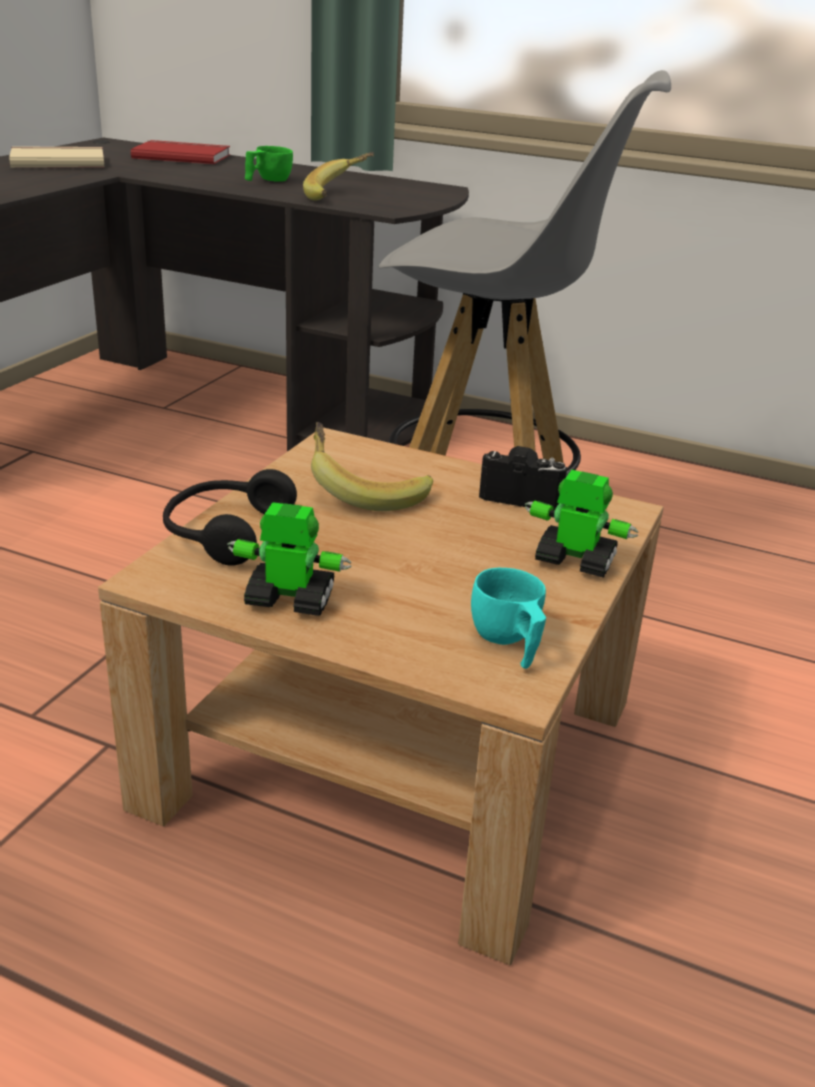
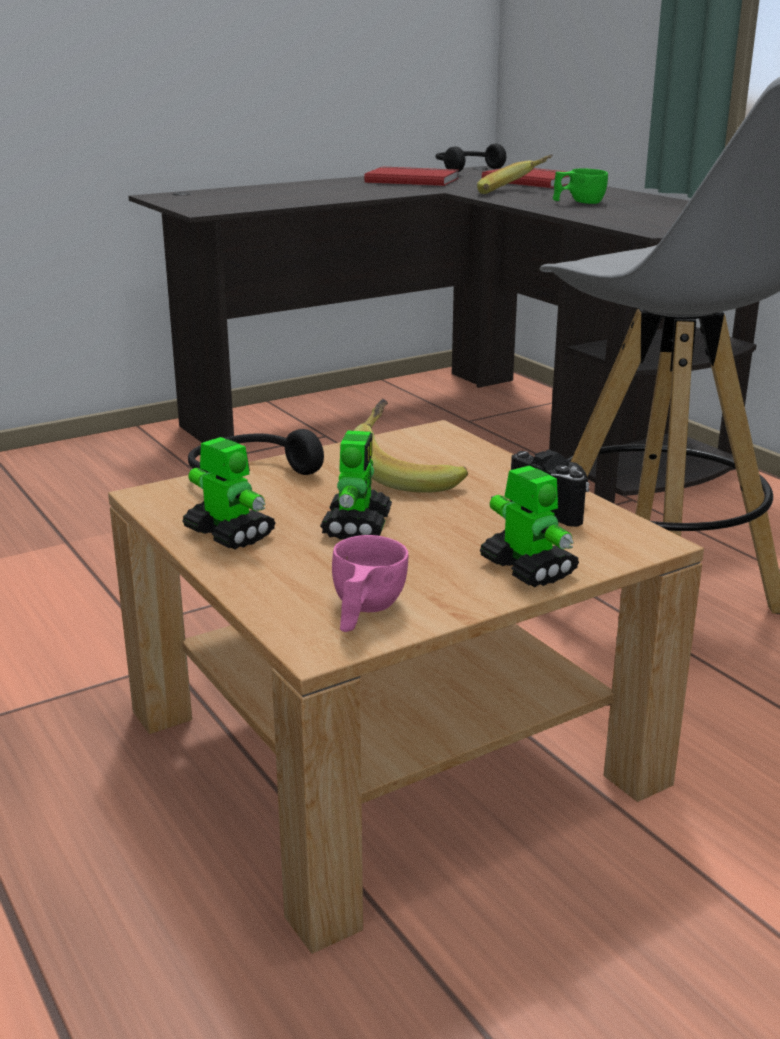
camera: 35 degrees right, 5 degrees down
beige book [9,146,105,168] -> red book [364,167,459,186]
banana [303,152,374,201] -> banana moved to [477,154,553,194]
turquoise cup [471,568,546,669] -> pink cup [332,535,408,632]
none -> toy robot [320,430,392,540]
none -> black headphones [436,144,506,172]

